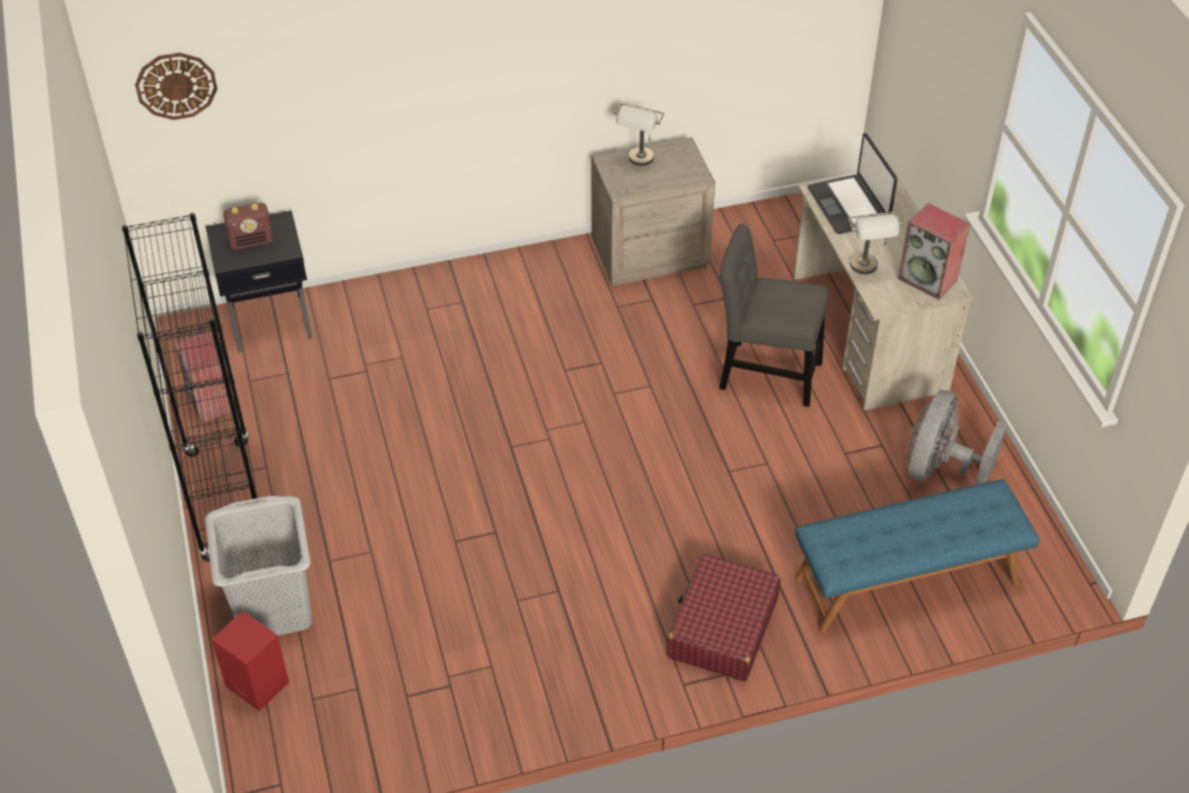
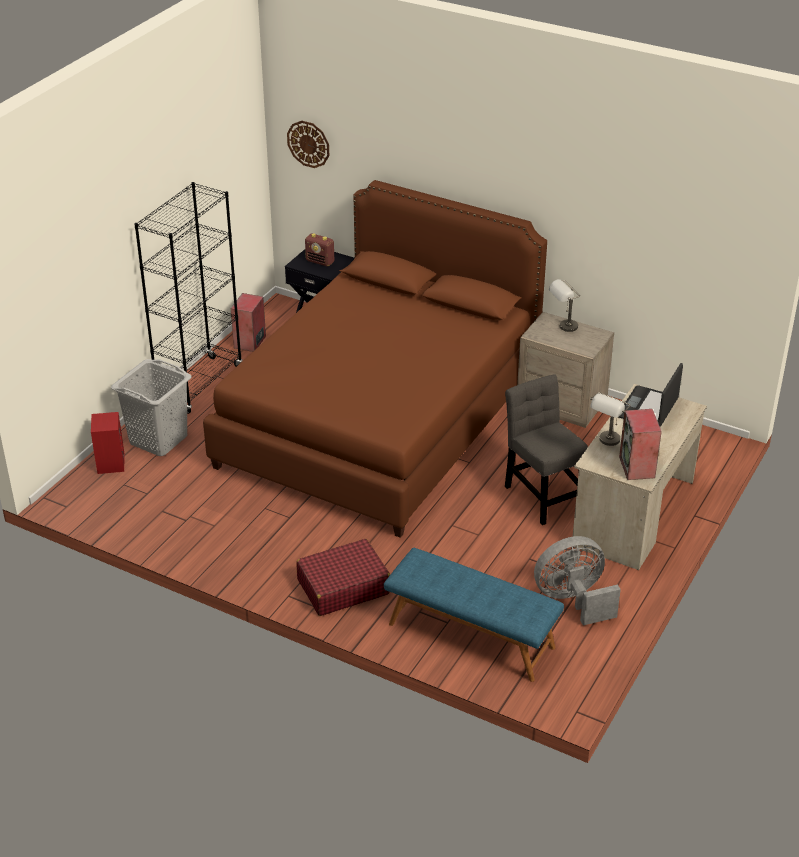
camera: 45 degrees right, 10 degrees down
none -> brown bed [203,180,547,538]

